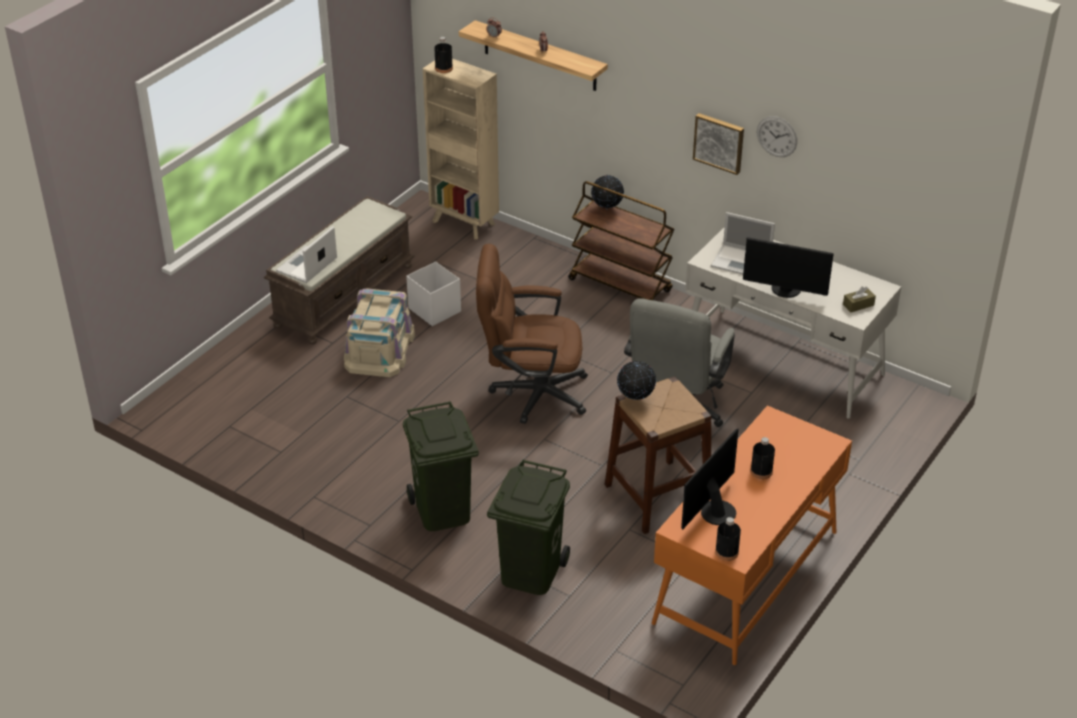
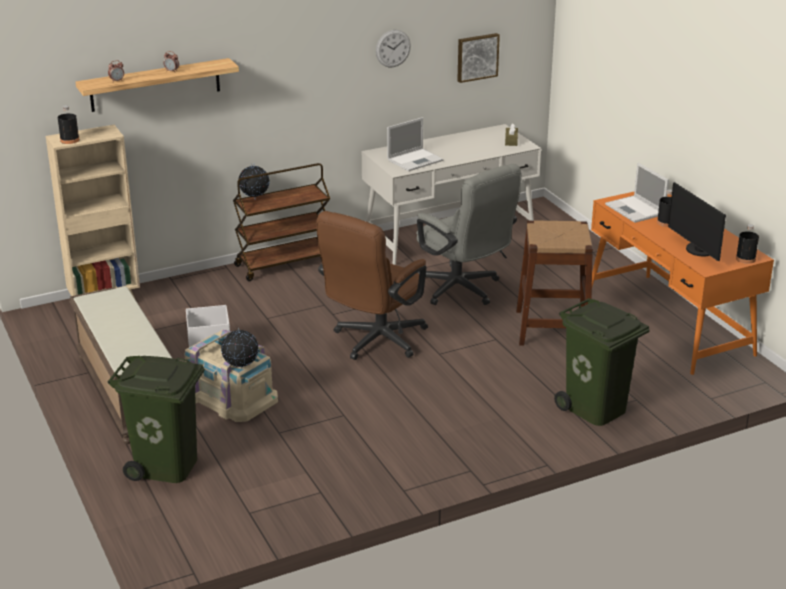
camera: 60 degrees left, 10 degrees down
laptop [276,226,337,283] -> laptop moved to [605,163,669,223]
green trash can [403,401,479,531] -> green trash can moved to [107,356,205,483]
globe [617,361,656,400] -> globe moved to [221,328,259,369]
picture [693,113,744,175] -> picture moved to [457,33,500,83]
monitor [743,237,834,298] -> none

